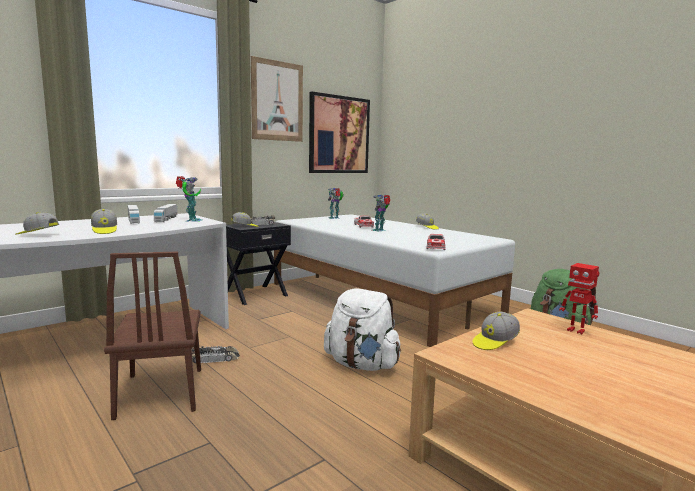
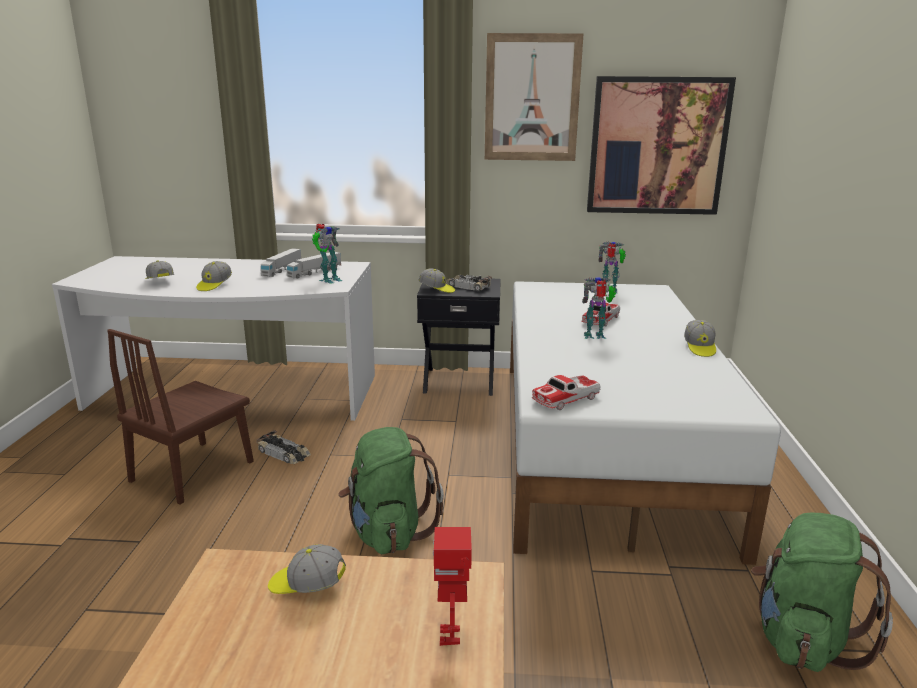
camera: 45 degrees right, 10 degrees up
white backpack [324,289,401,371] -> green backpack [338,427,444,554]

